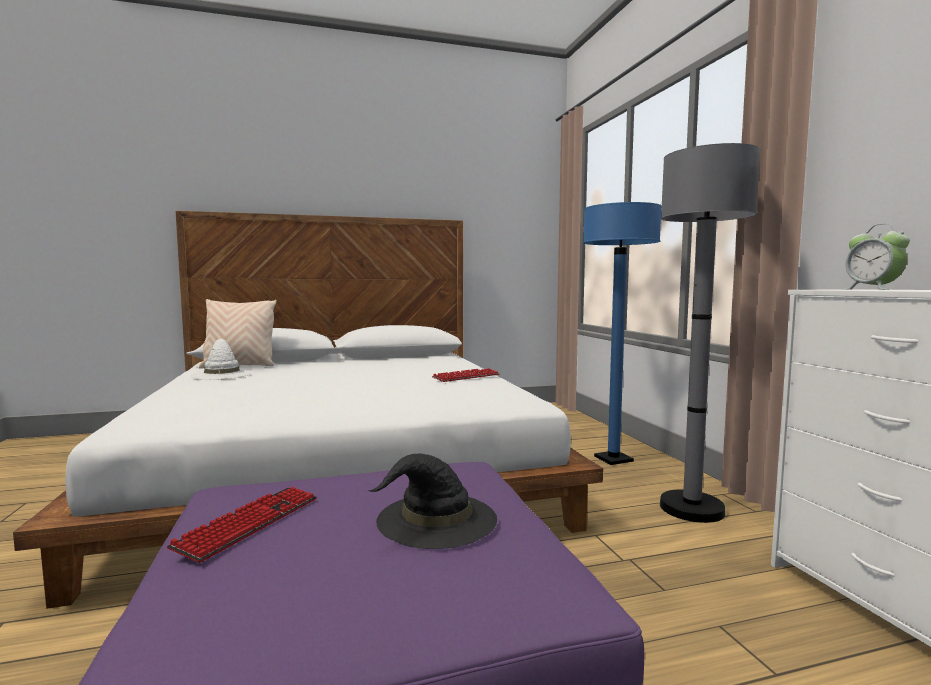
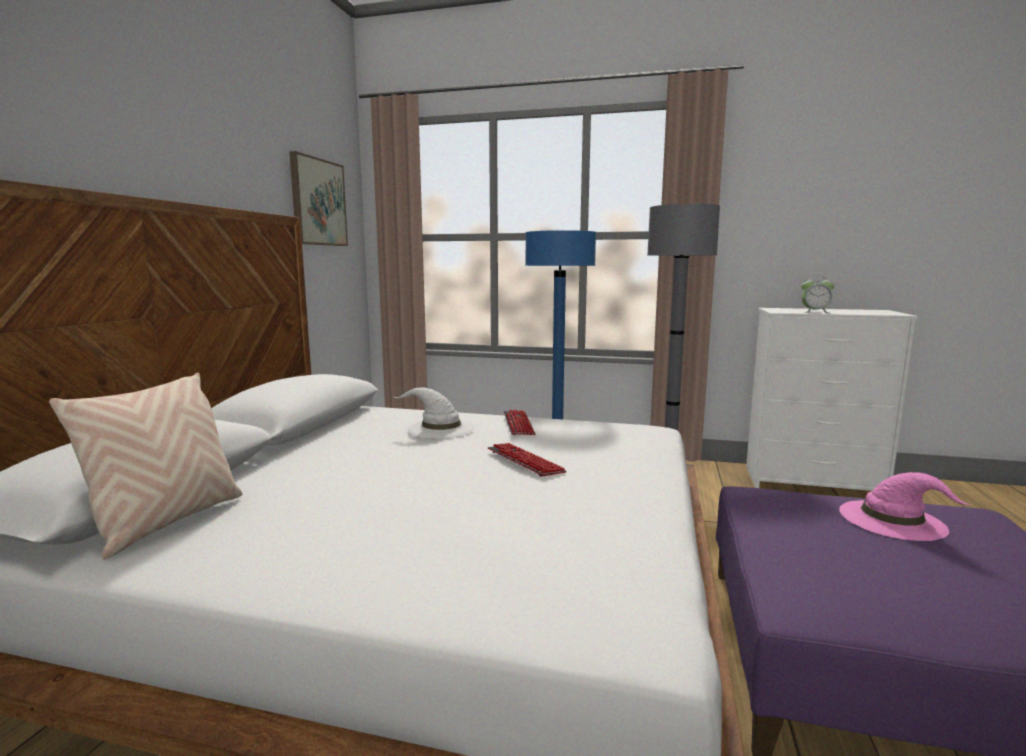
camera: 60 degrees left, 5 degrees up
keyboard [167,487,317,563] -> keyboard moved to [487,443,567,477]
white hat [191,339,252,380] -> white hat moved to [392,387,475,439]
black hat [368,454,497,549] -> pink hat [839,472,971,541]
none -> picture [289,151,348,246]

